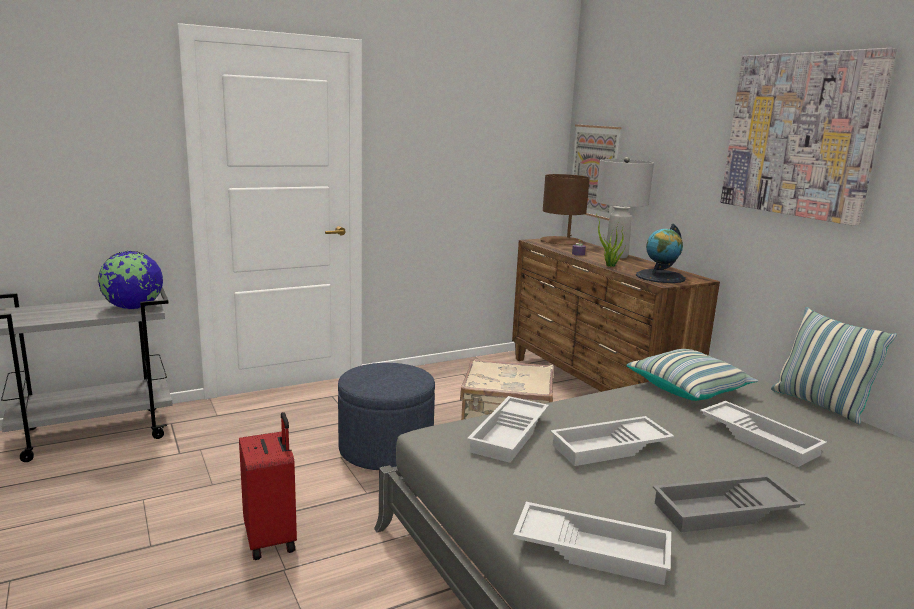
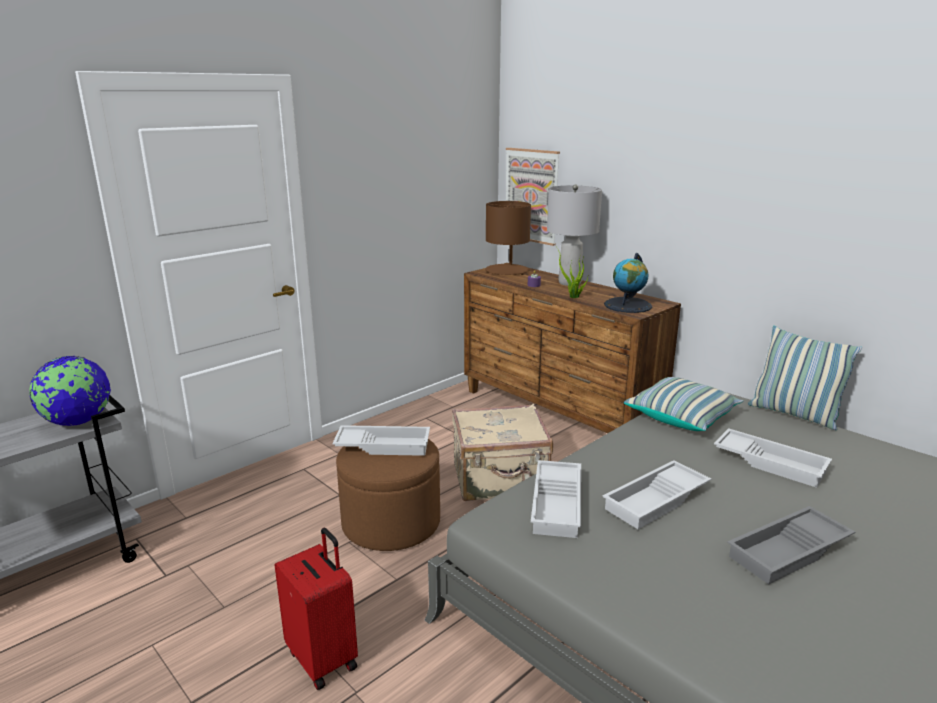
camera: 15 degrees left, 5 degrees up
blue ottoman [338,363,435,470] -> brown ottoman [336,439,440,551]
white tray [513,502,671,585] -> white tray moved to [332,425,430,456]
picture [721,48,897,226] -> none

